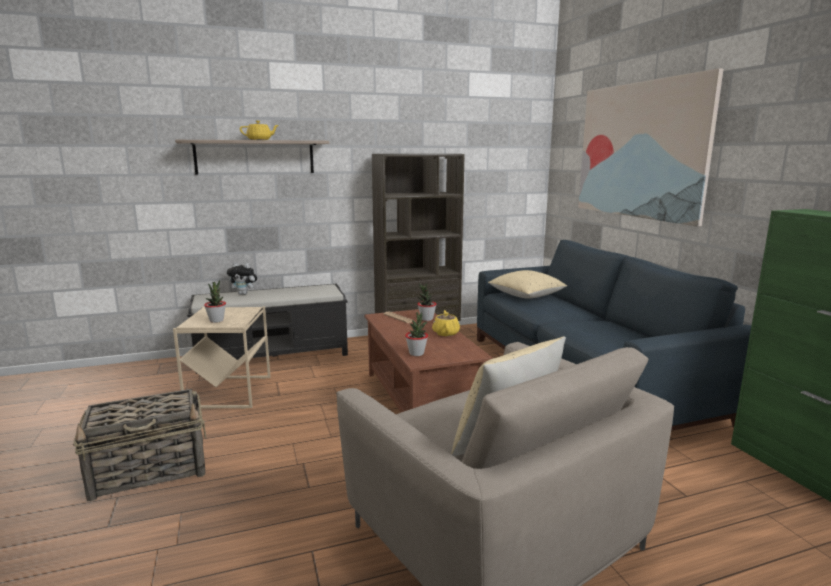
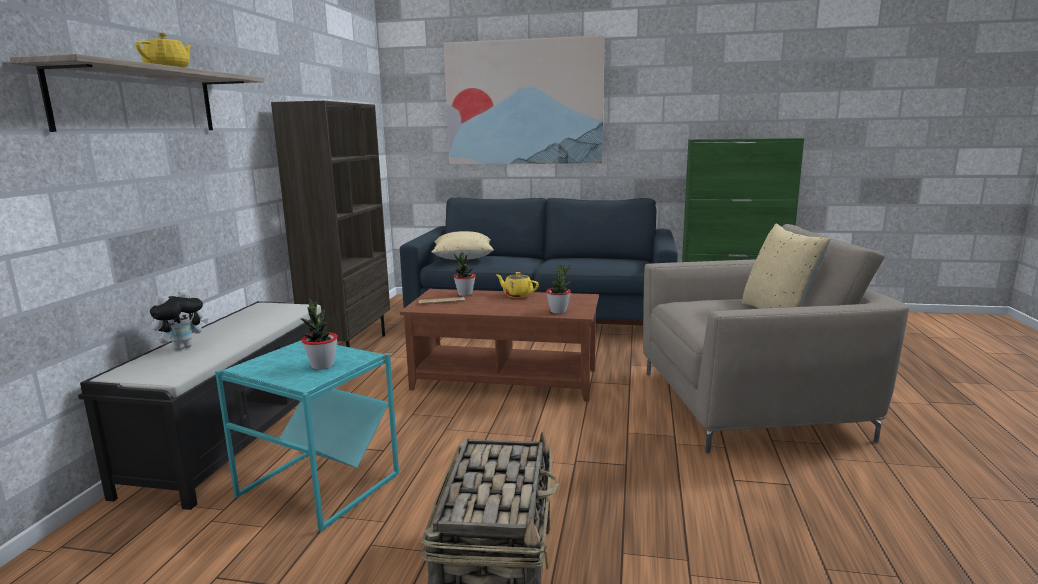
camera: 60 degrees left, 0 degrees up
beige side table [173,306,270,409] -> turquoise side table [215,341,399,531]

